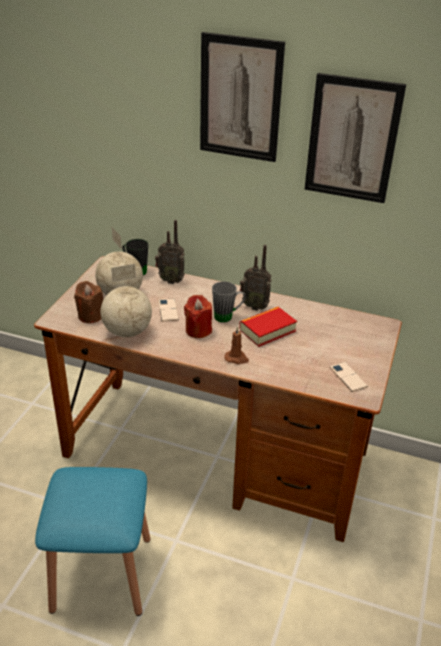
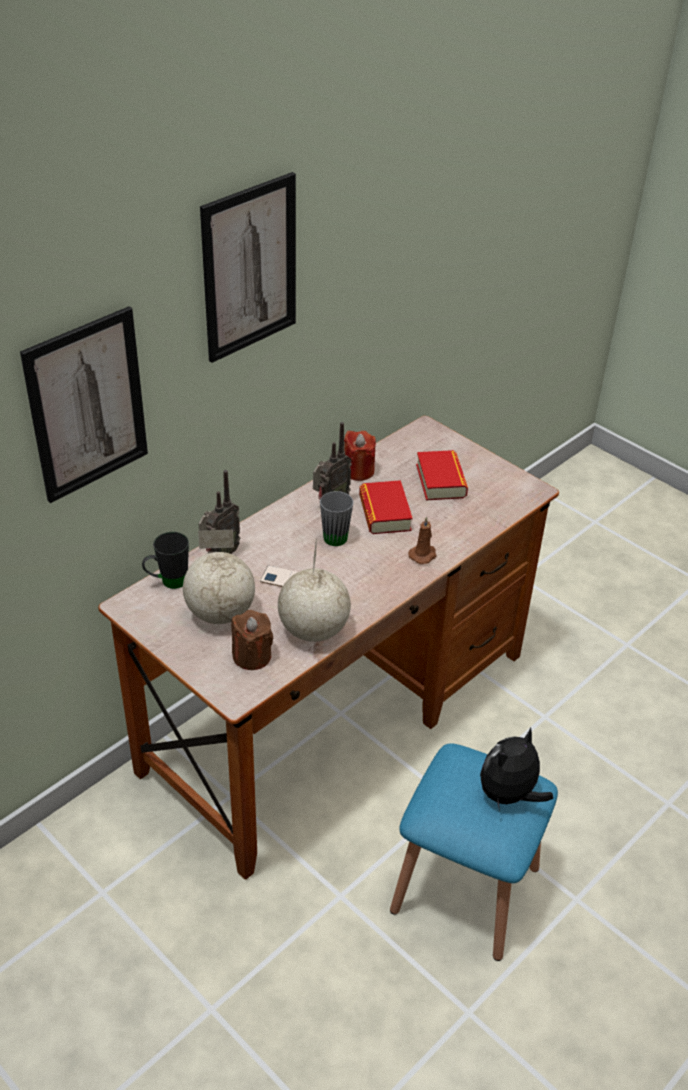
camera: 65 degrees left, 5 degrees up
red candle [184,295,212,338] -> red candle moved to [344,431,376,481]
picture [304,73,406,203] -> picture moved to [20,306,148,503]
phone [329,362,368,392] -> none
none -> book [416,450,468,500]
none -> plush toy [480,727,553,812]

